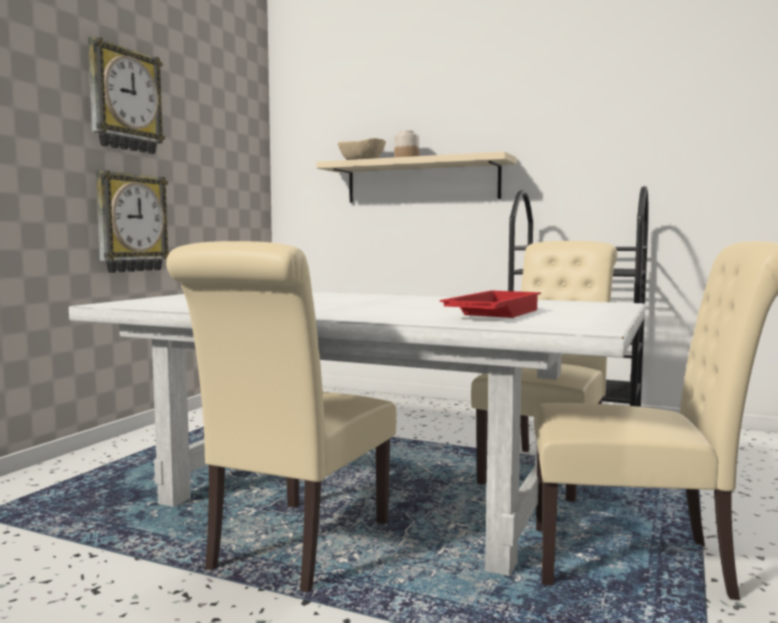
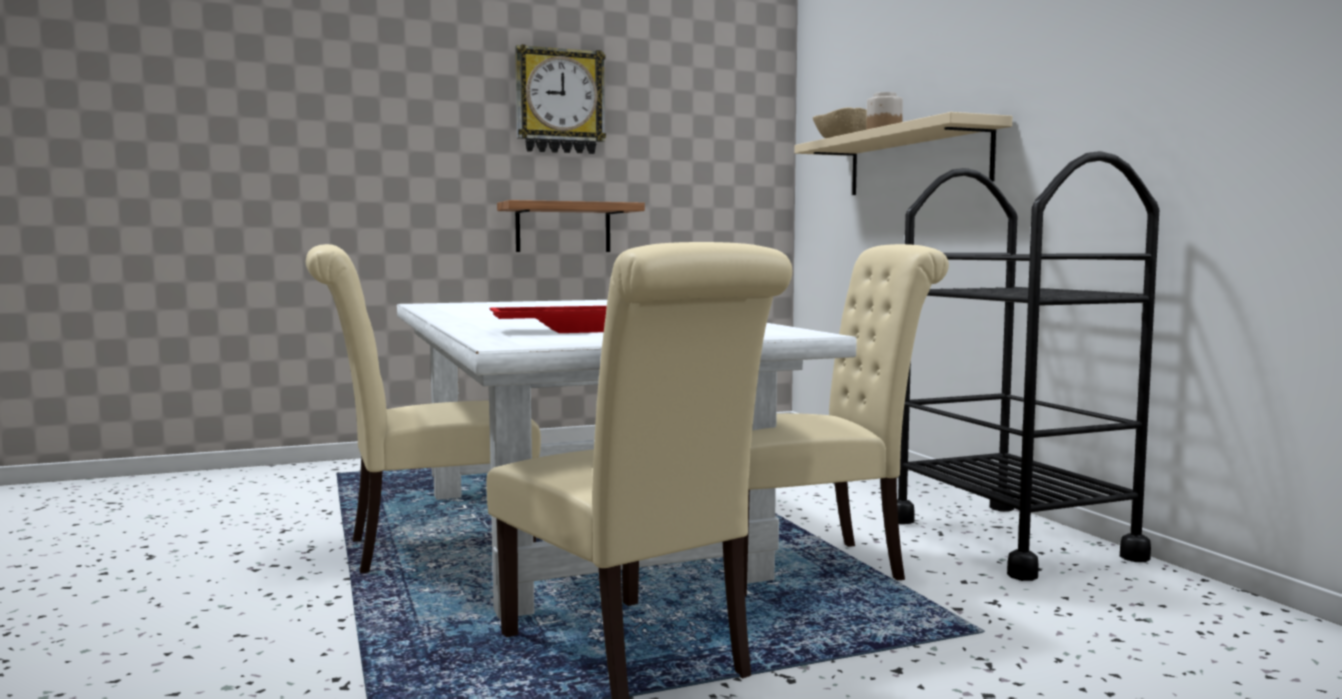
camera: 45 degrees right, 0 degrees up
wall clock [96,170,170,273] -> shelf [497,200,645,252]

